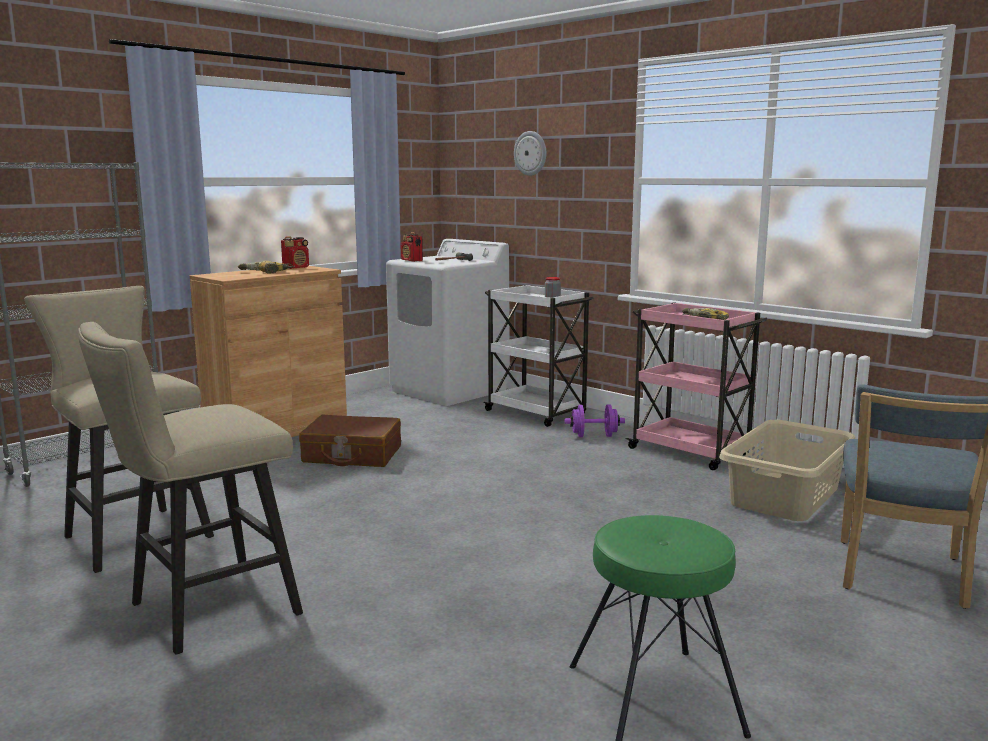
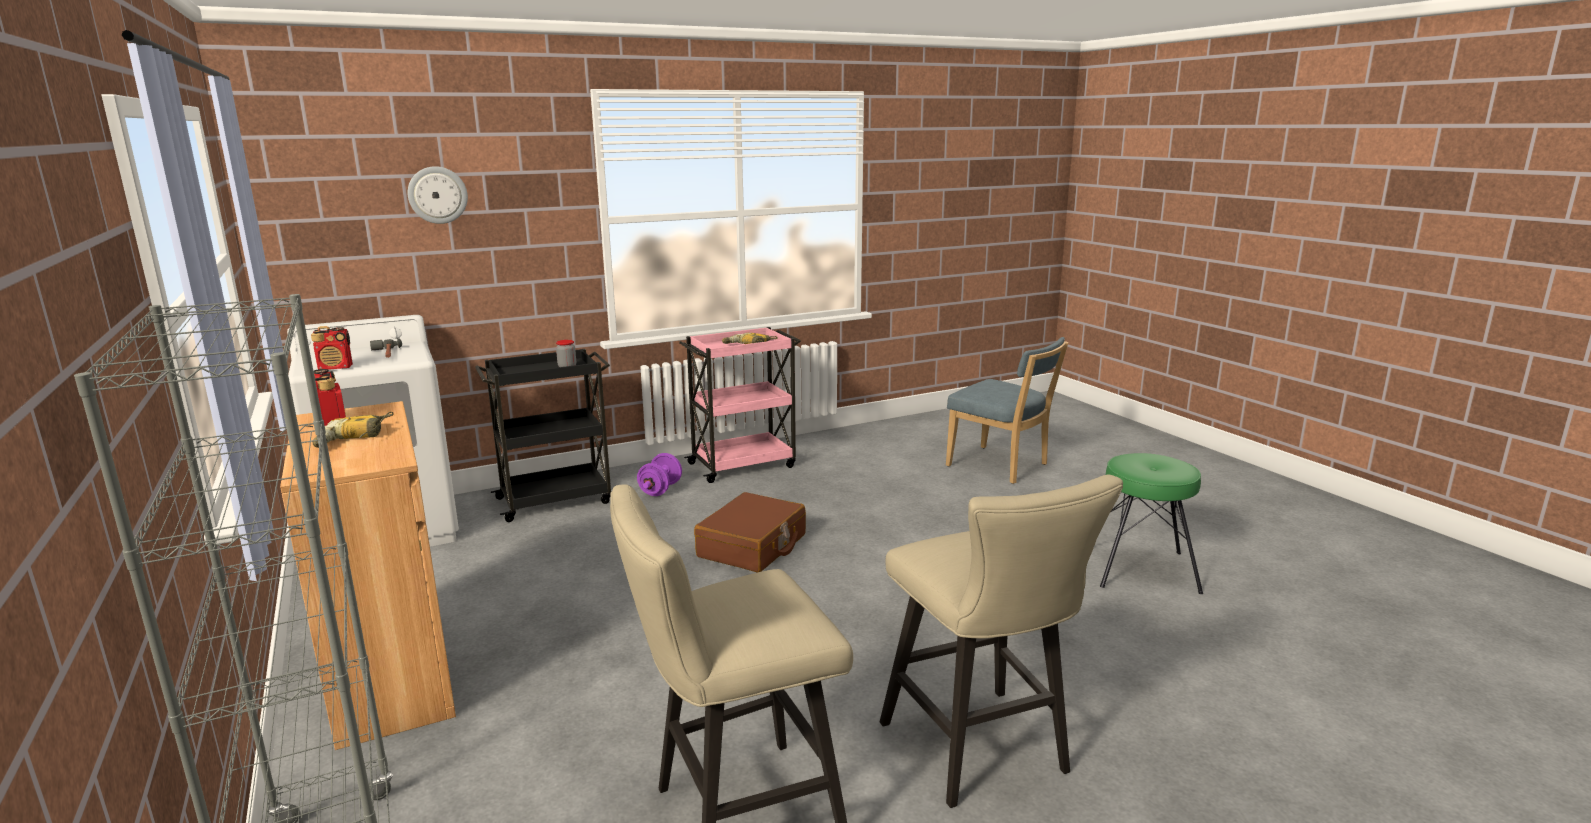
camera: 70 degrees left, 5 degrees up
brown suitcase [299,414,401,467] -> brown suitcase moved to [694,492,806,573]
white cart [483,285,594,427] -> black cart [475,349,611,522]
beige laundry basket [719,420,855,521] -> none

